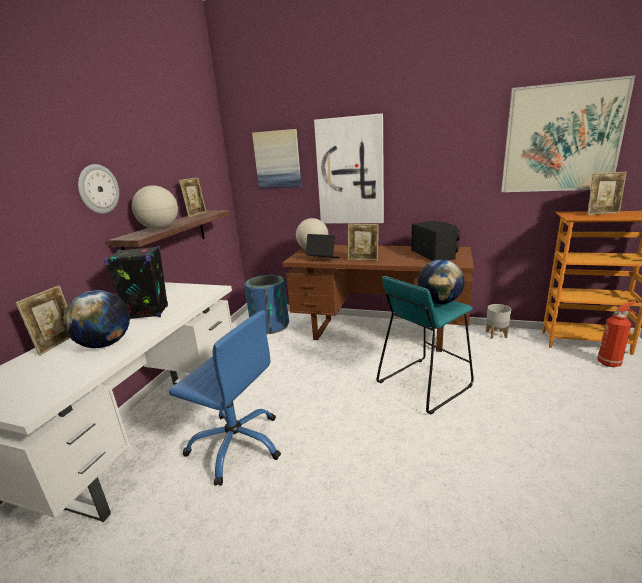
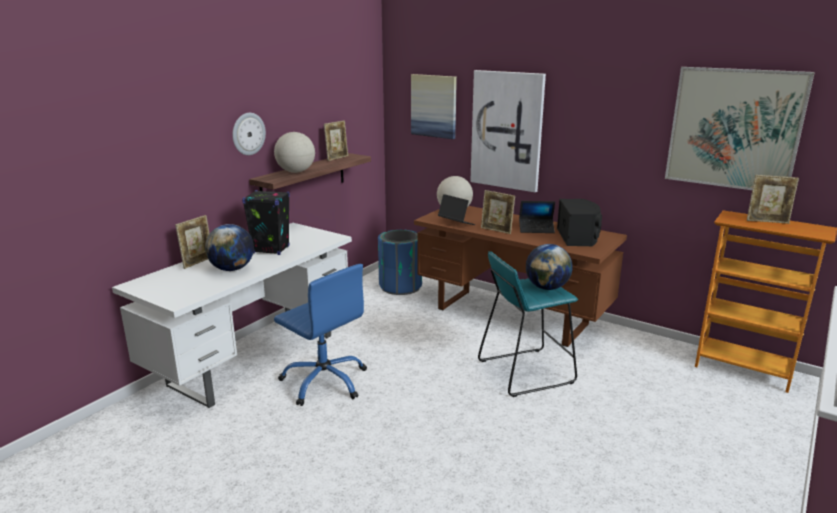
camera: 15 degrees right, 0 degrees up
grey planter [486,304,511,339] -> none
fire extinguisher [597,300,637,367] -> none
none -> laptop [519,201,555,233]

